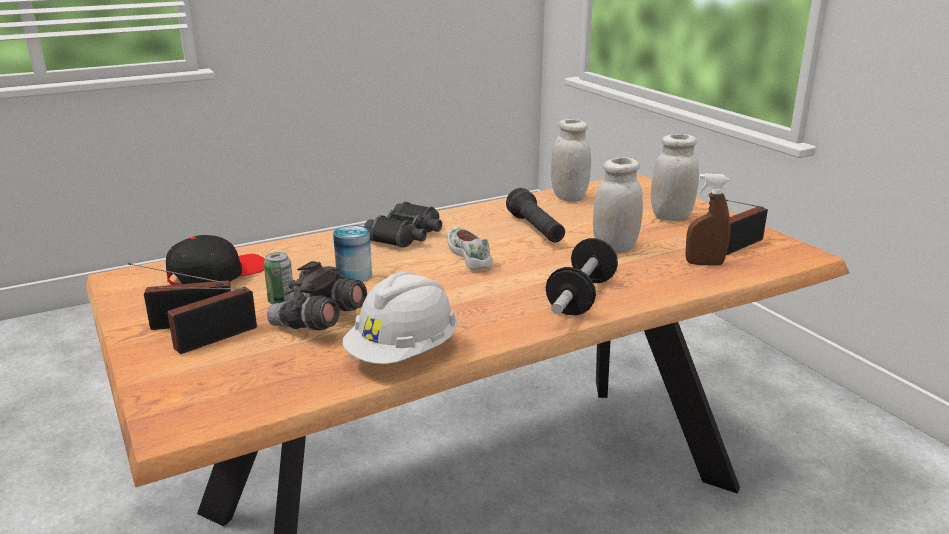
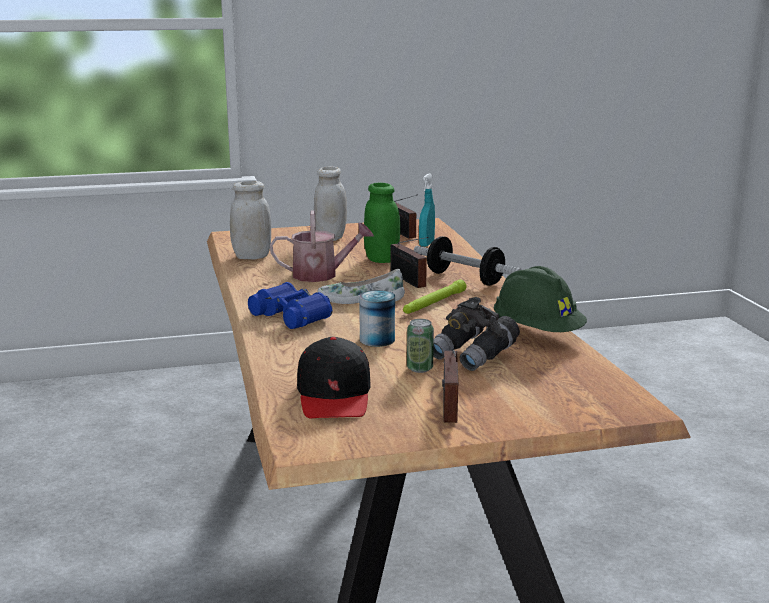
camera: 75 degrees left, 5 degrees down
radio [155,287,257,354] -> radio moved to [391,237,429,288]
black cap [166,235,265,285] -> black cap turned 150 degrees counterclockwise [297,337,371,418]
white hard hat [343,271,458,364] -> green hard hat [493,266,587,332]
black binoculars [364,202,442,248] -> blue binoculars [248,282,332,329]
black flashlight [506,188,565,242] -> watering can [270,211,374,282]
white jar [593,157,643,253] -> green jar [364,182,400,263]
brown spray bottle [685,174,730,266] -> turquoise spray bottle [419,173,435,247]
none -> green flashlight [403,279,466,314]

